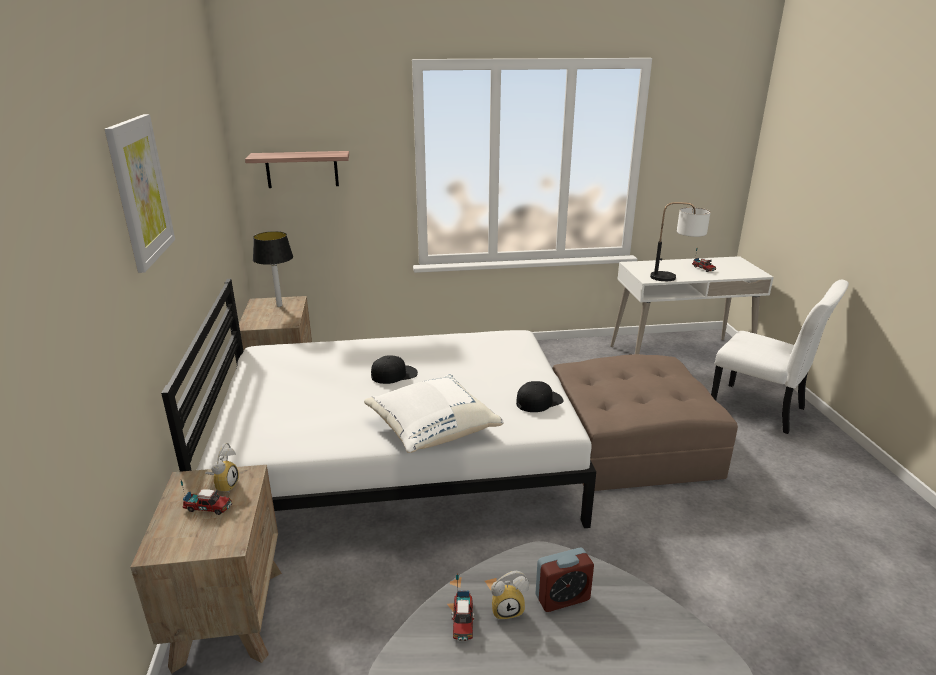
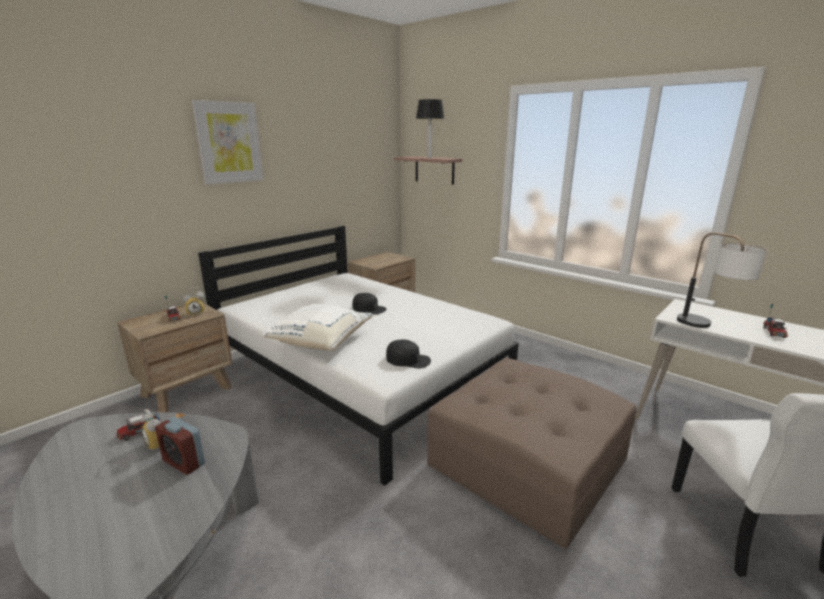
camera: 50 degrees right, 5 degrees down
table lamp [253,231,293,307] -> table lamp moved to [416,99,444,158]

